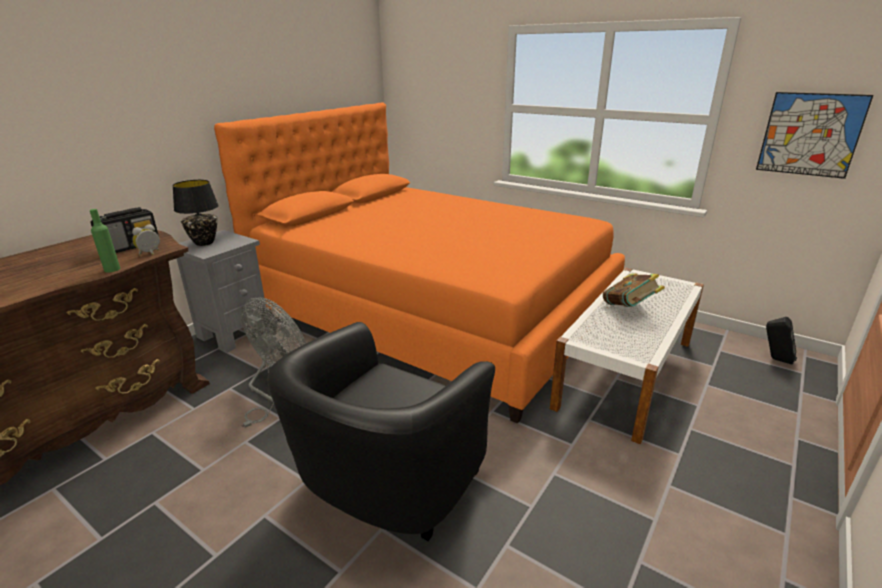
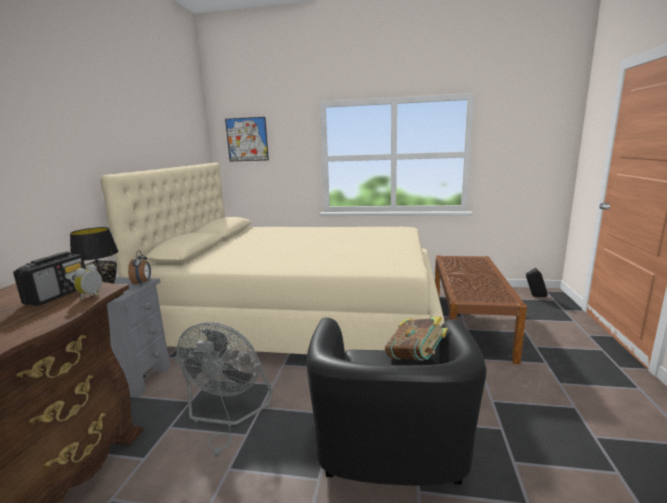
camera: 25 degrees left, 10 degrees down
green bottle [90,209,120,272] -> none
orange bed [214,103,625,424] -> beige bed [100,163,444,354]
white bench [550,267,704,444] -> brown bench [435,256,527,365]
book [603,273,665,307] -> book moved to [385,316,448,361]
picture [756,92,874,179] -> picture moved to [225,117,269,161]
none -> alarm clock [128,250,151,285]

